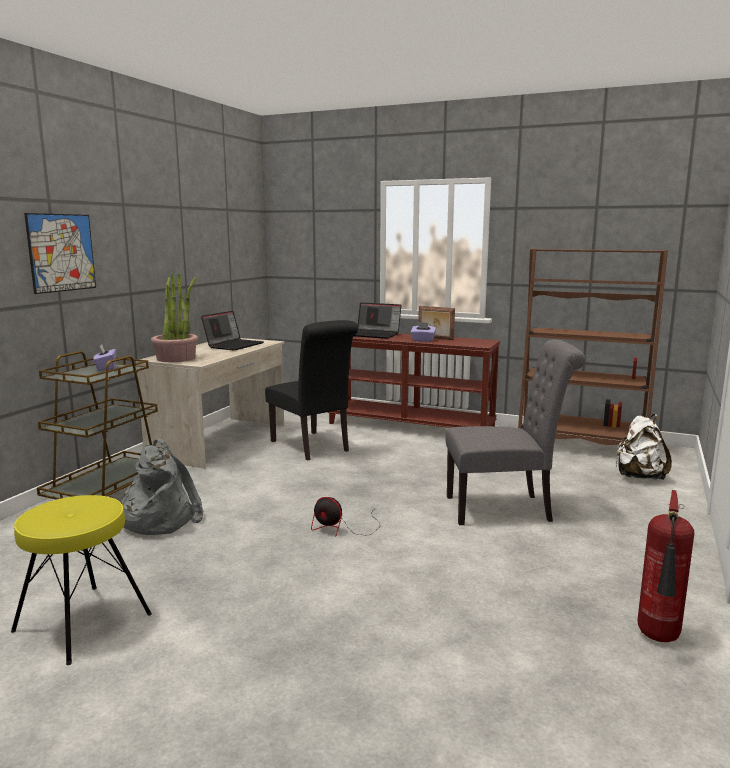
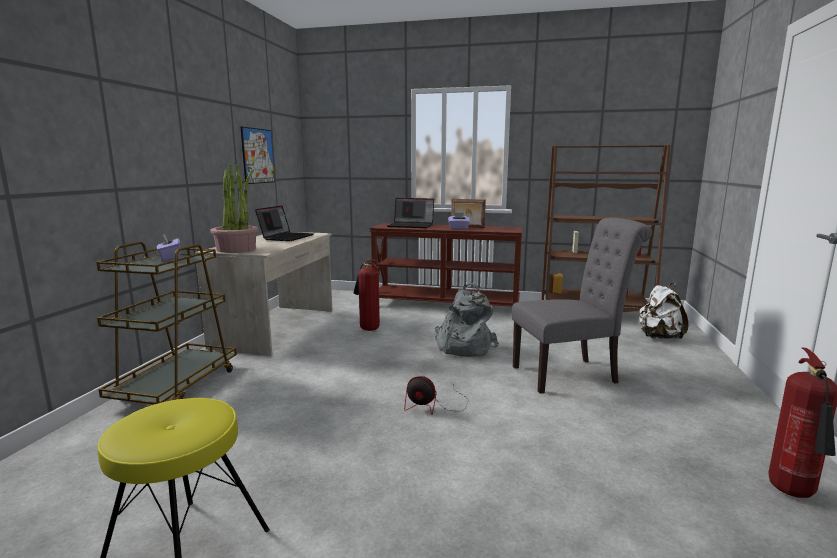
camera: 10 degrees left, 0 degrees up
picture [24,213,96,294] -> picture moved to [241,127,275,184]
grey backpack [121,439,204,535] -> grey backpack moved to [434,283,499,357]
black chair [265,320,358,461] -> fire extinguisher [354,260,380,331]

